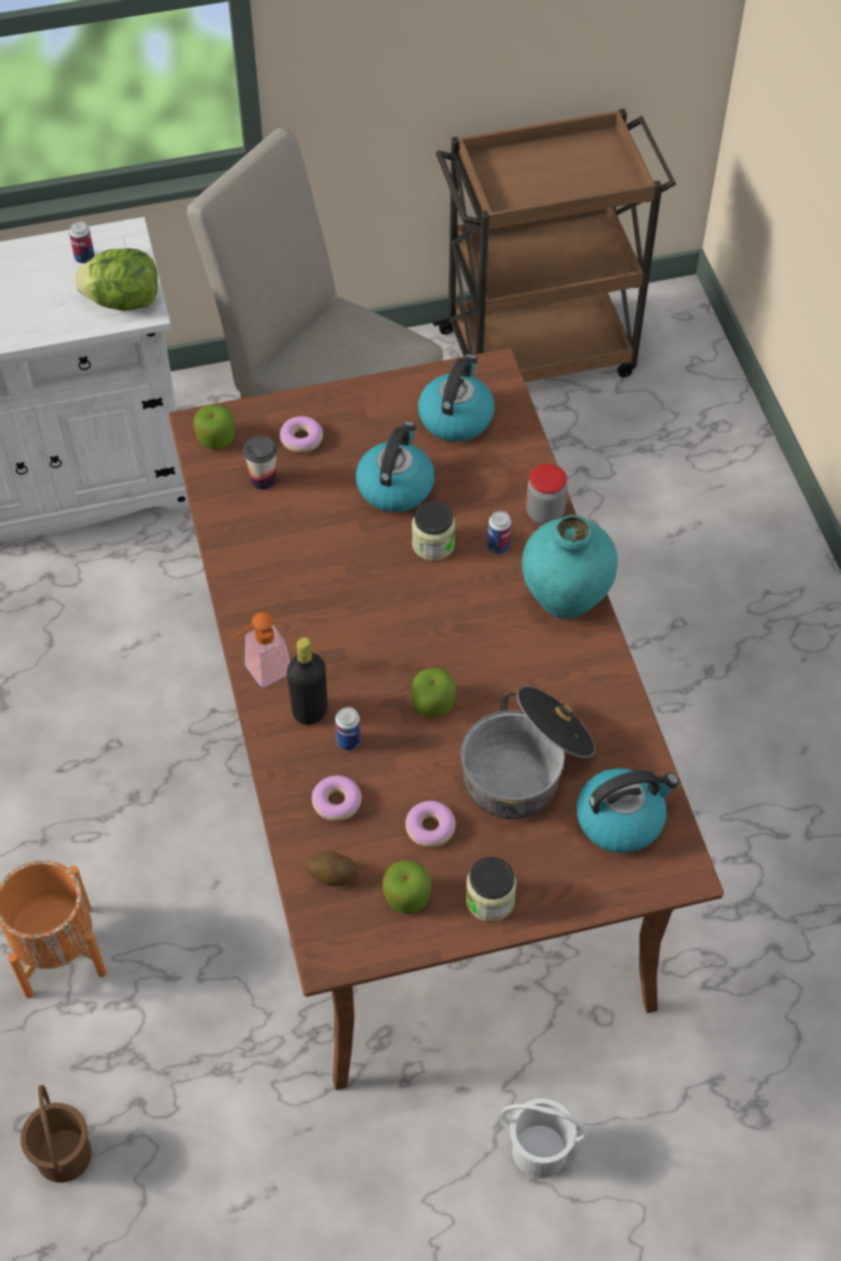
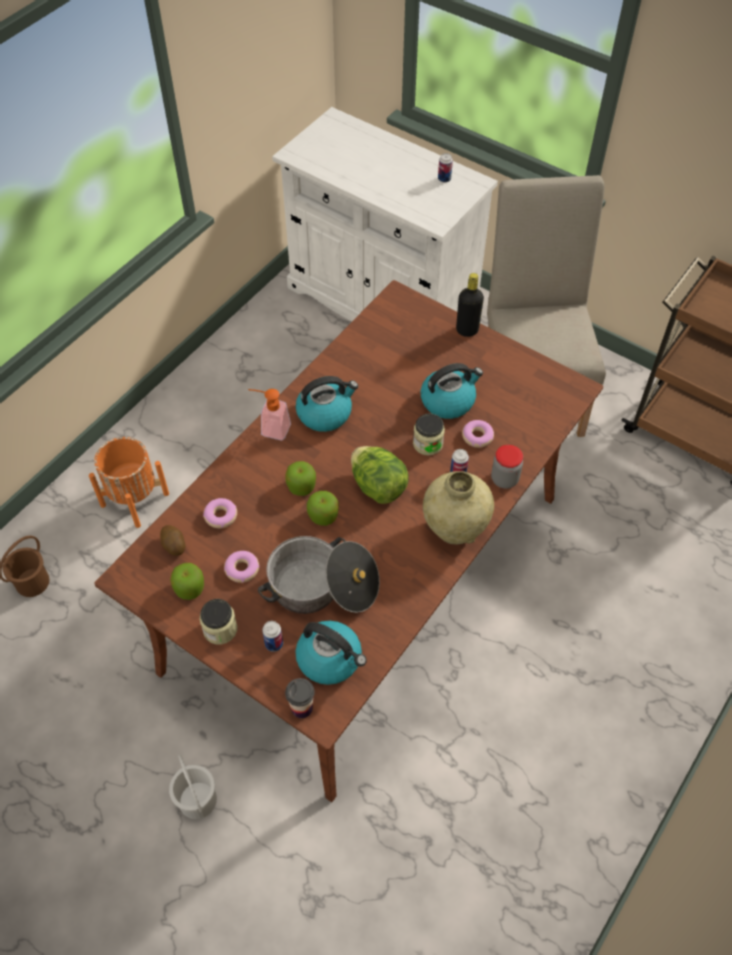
camera: 50 degrees right, 0 degrees up
lettuce [75,248,158,311] -> lettuce moved to [351,446,409,504]
apple [194,405,235,449] -> apple moved to [285,461,316,496]
cup [243,435,277,490] -> cup moved to [285,678,315,718]
donut [280,416,323,453] -> donut moved to [462,420,494,448]
black bottle [287,637,328,725] -> black bottle moved to [456,273,484,337]
can [335,707,361,751] -> can moved to [262,621,283,652]
kettle [418,354,495,442] -> kettle moved to [296,376,358,432]
turquoise vase [522,515,618,619] -> beige vase [423,471,494,544]

